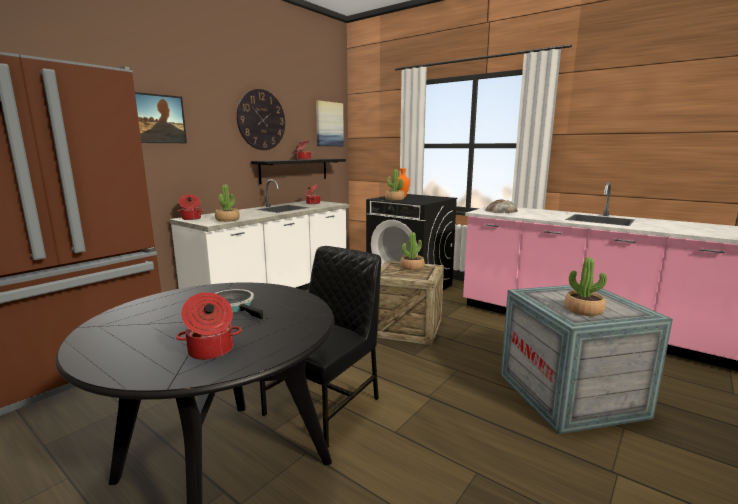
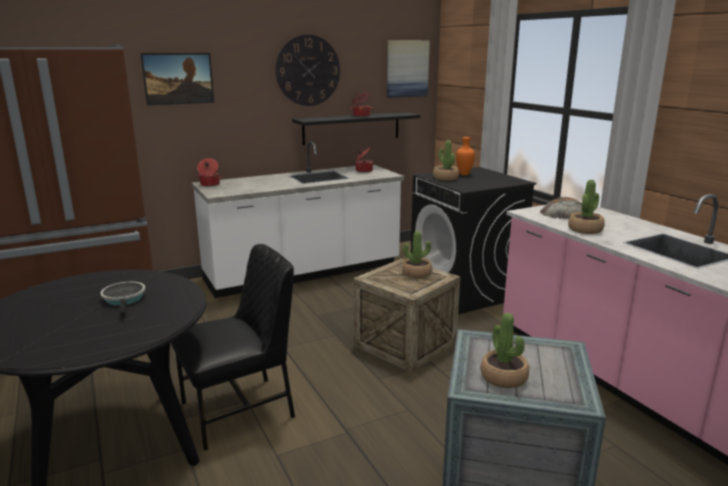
camera: 25 degrees right, 5 degrees up
cooking pot [176,292,242,360] -> none
potted plant [215,184,240,222] -> potted plant moved to [568,180,605,234]

